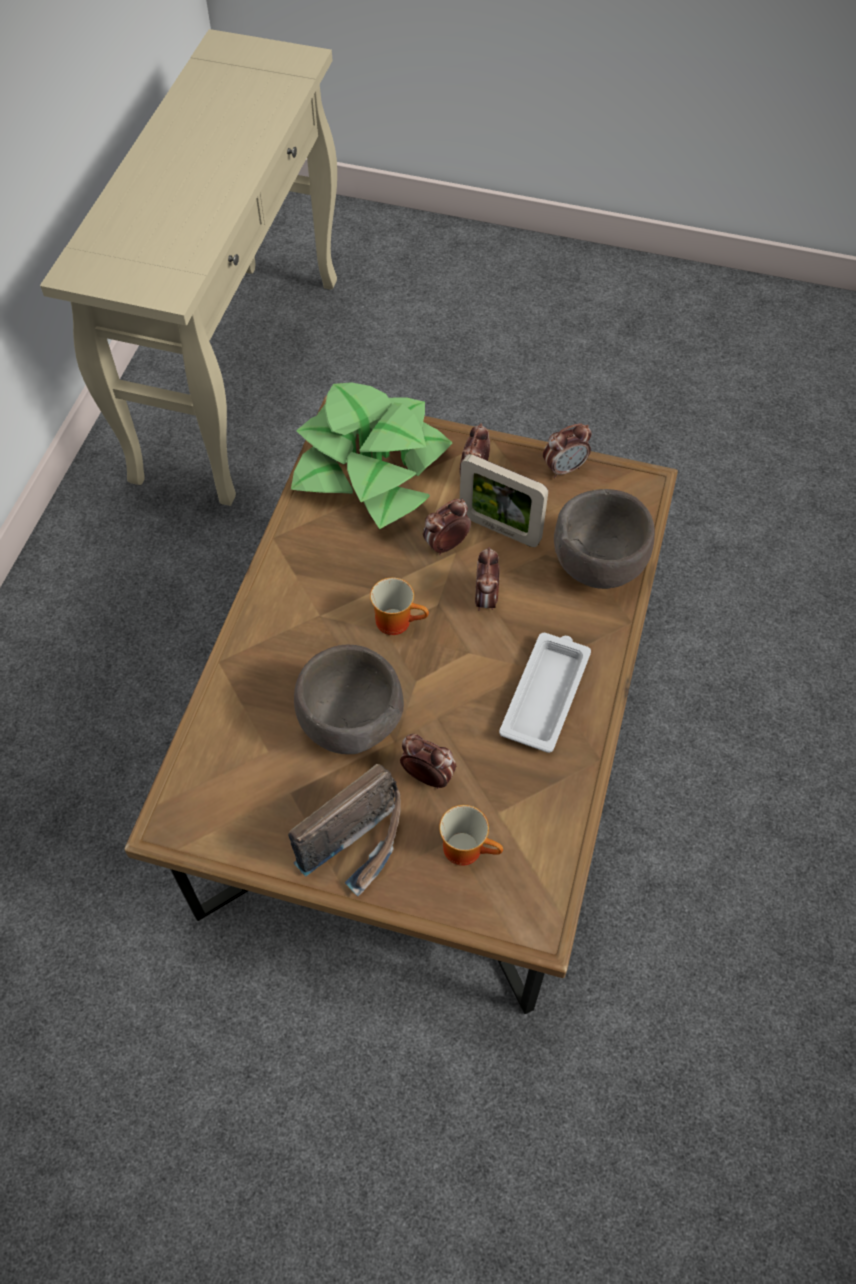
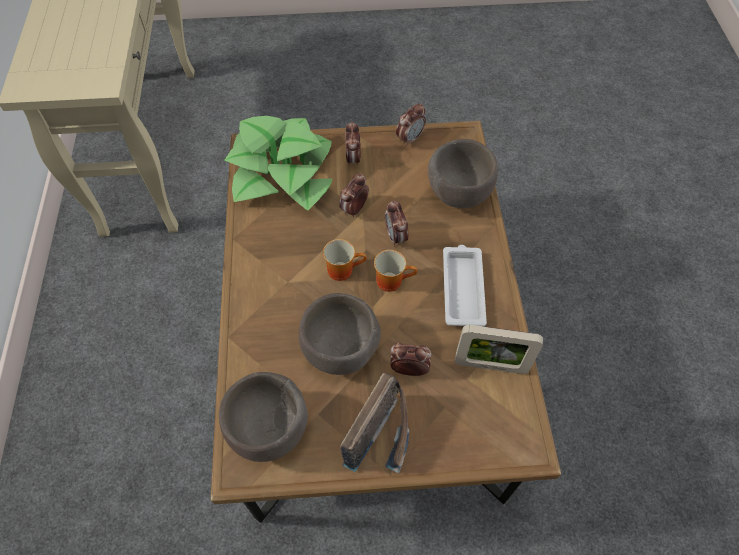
camera: 20 degrees left, 0 degrees up
mug [439,805,503,866] -> mug moved to [374,250,417,292]
picture frame [460,454,548,547] -> picture frame moved to [455,325,543,374]
none -> brown bowl [219,372,308,462]

